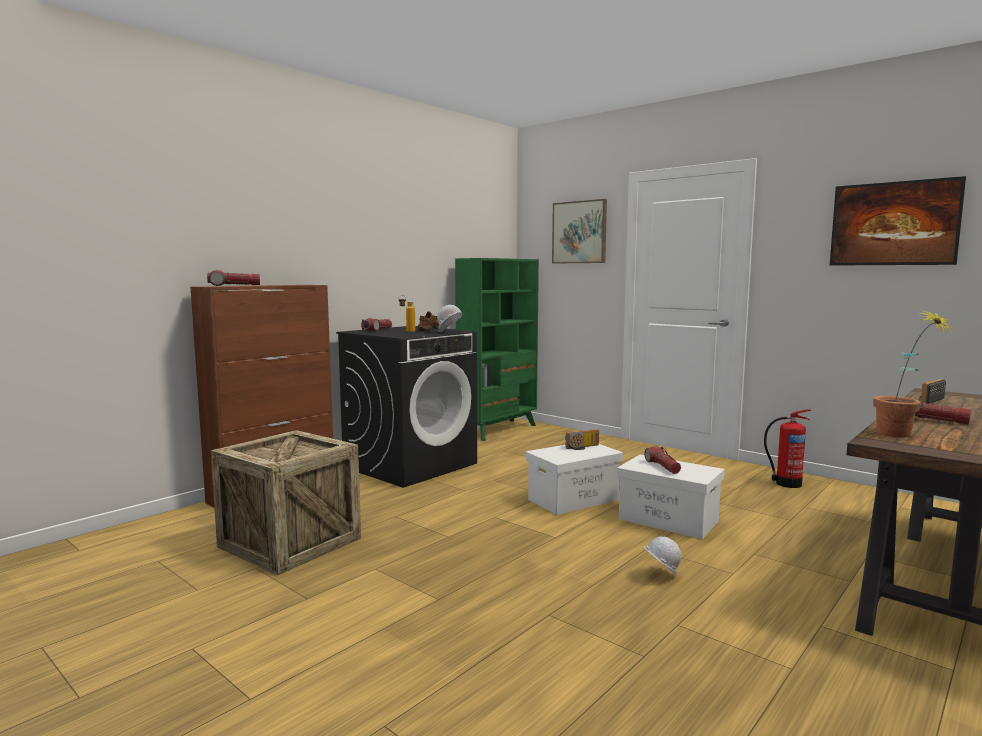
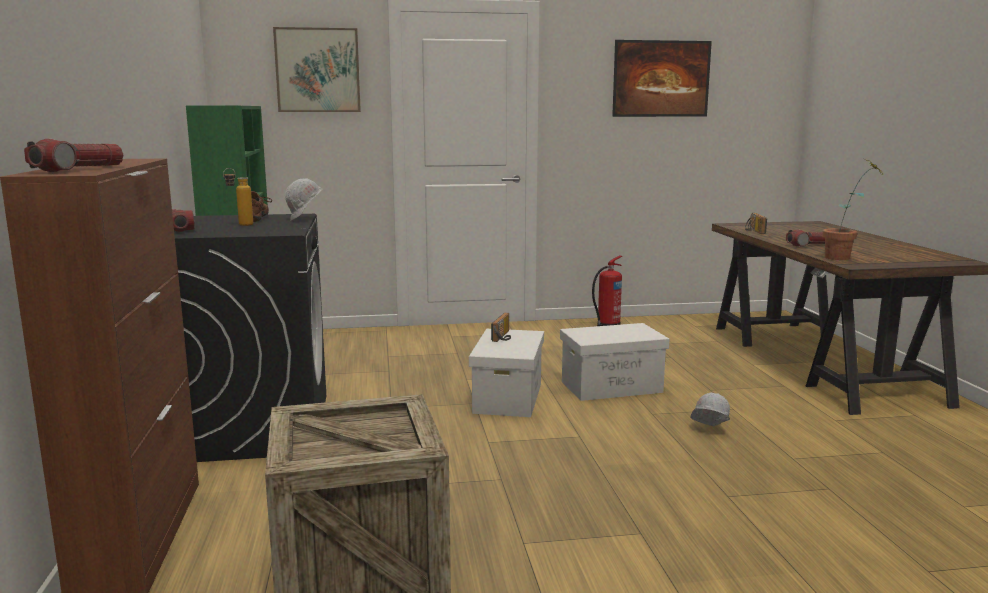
camera: 50 degrees left, 5 degrees up
flashlight [645,446,681,474] -> none

